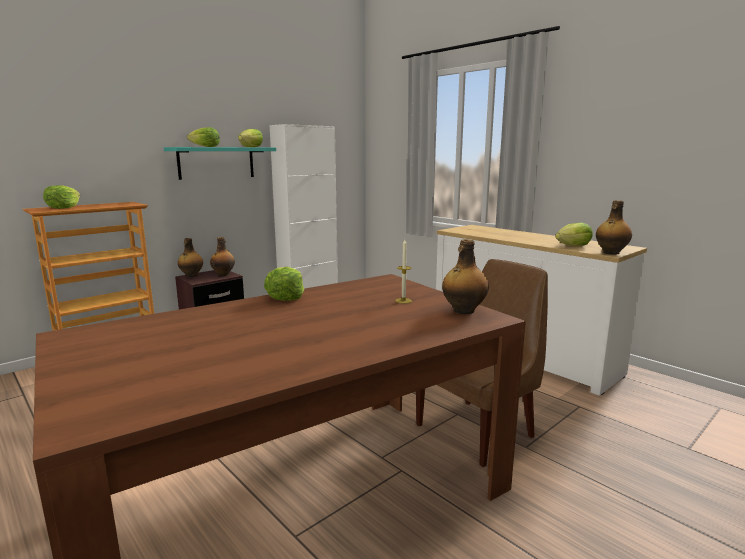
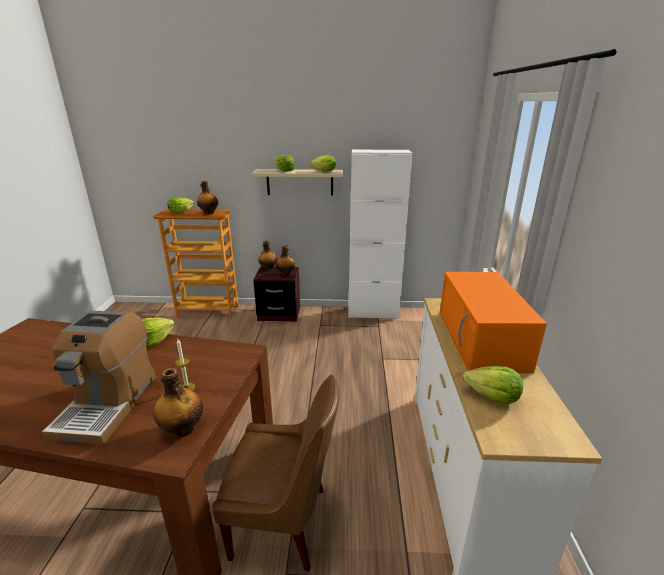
camera: 45 degrees right, 10 degrees up
turquoise shelf [164,147,276,180] -> beige shelf [251,169,343,195]
bottle [596,200,632,255] -> bottle moved to [197,181,218,214]
none -> coffee machine [42,311,156,445]
none -> orange microwave [440,272,547,374]

